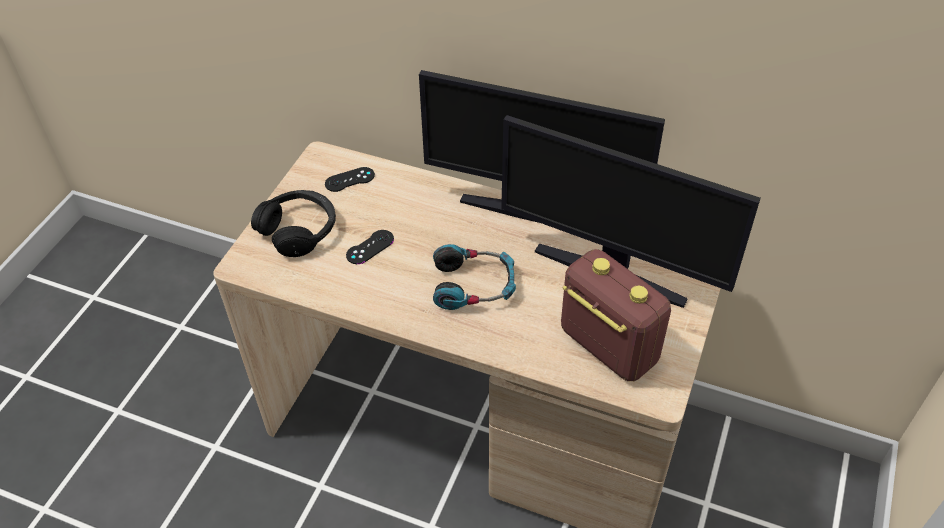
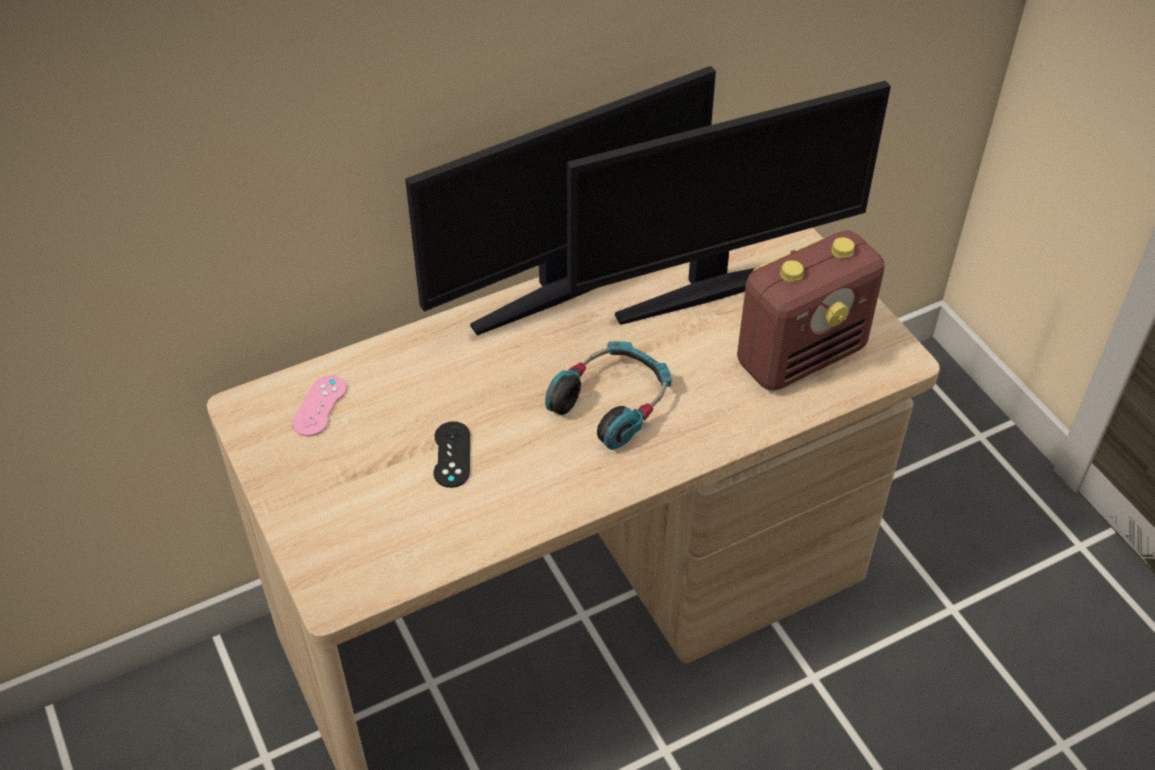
camera: 50 degrees left, 0 degrees up
black headphones [251,190,336,257] -> none
black game controller [325,167,375,192] -> pink game controller [292,375,347,436]
radio [561,249,671,381] -> radio turned 150 degrees clockwise [737,230,885,391]

